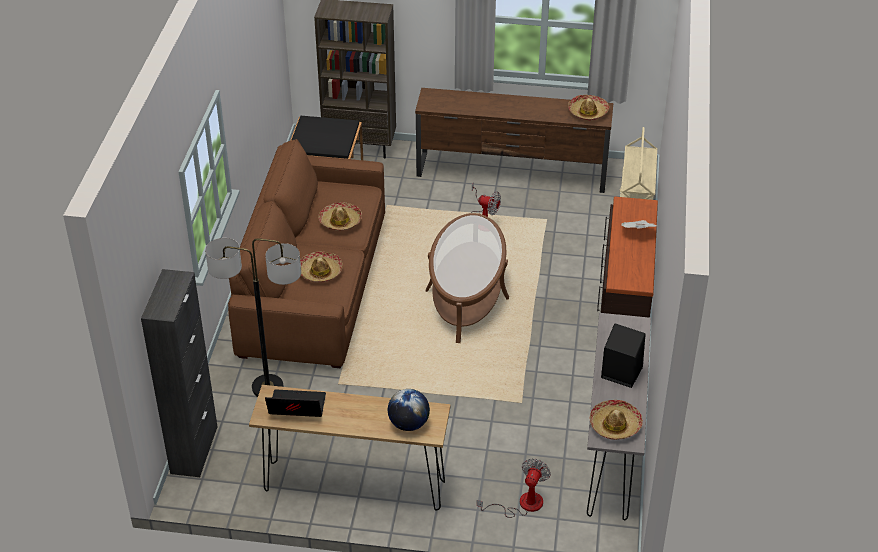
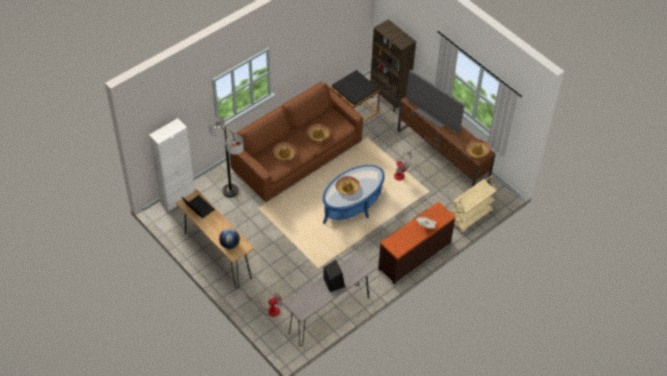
camera: 40 degrees right, 10 degrees up
black cabinet [141,269,218,477] -> white cabinet [149,118,195,211]
brown coffee table [425,213,509,343] -> blue coffee table [323,165,385,224]
hat [590,400,643,440] -> hat moved to [336,176,360,195]
none -> television [406,70,465,134]

